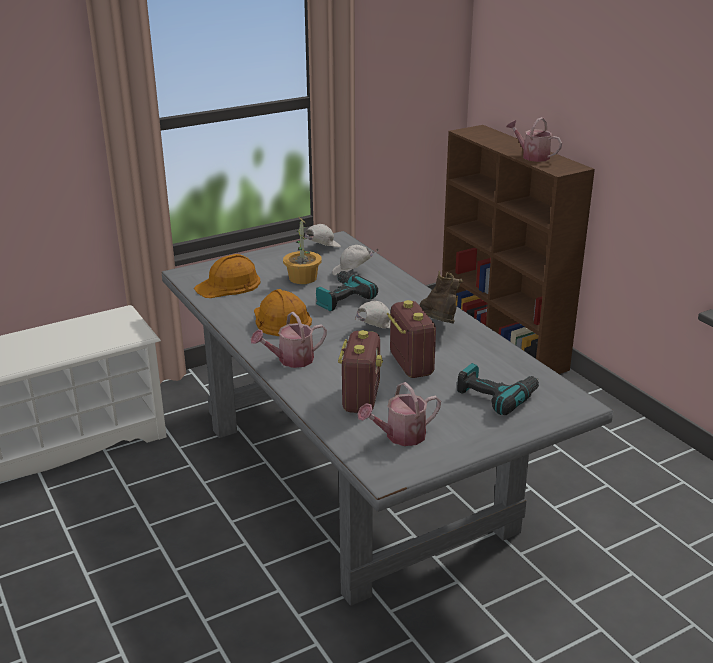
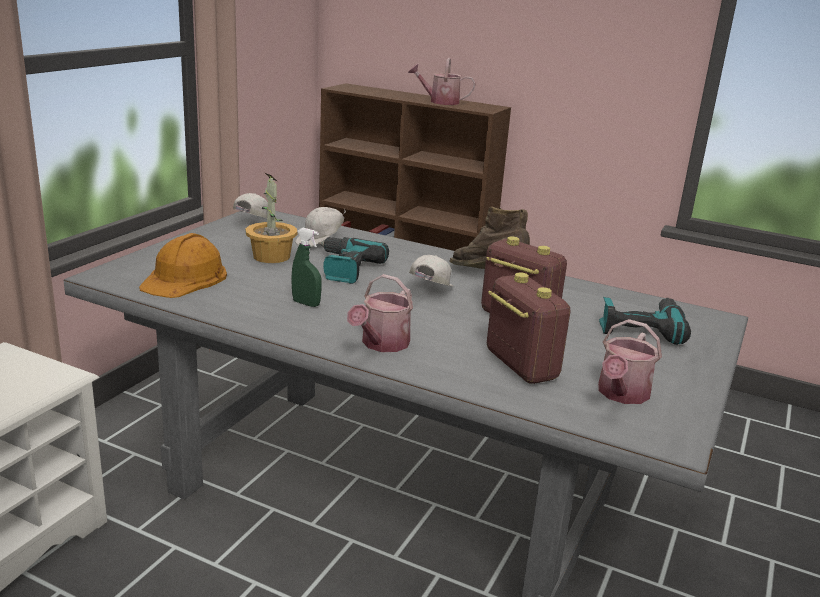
camera: 35 degrees left, 5 degrees down
orange hard hat [254,289,312,336] -> green spray bottle [291,228,322,307]

